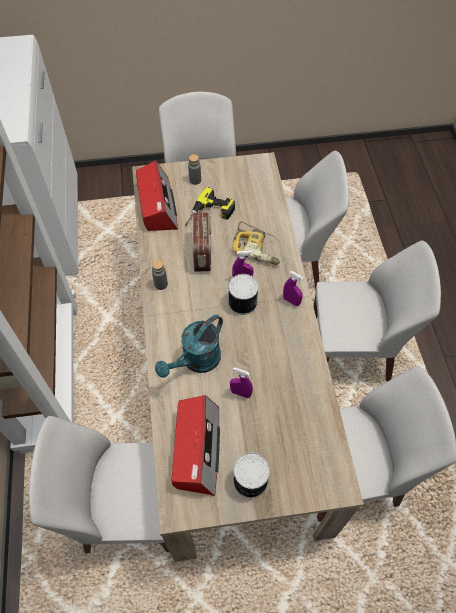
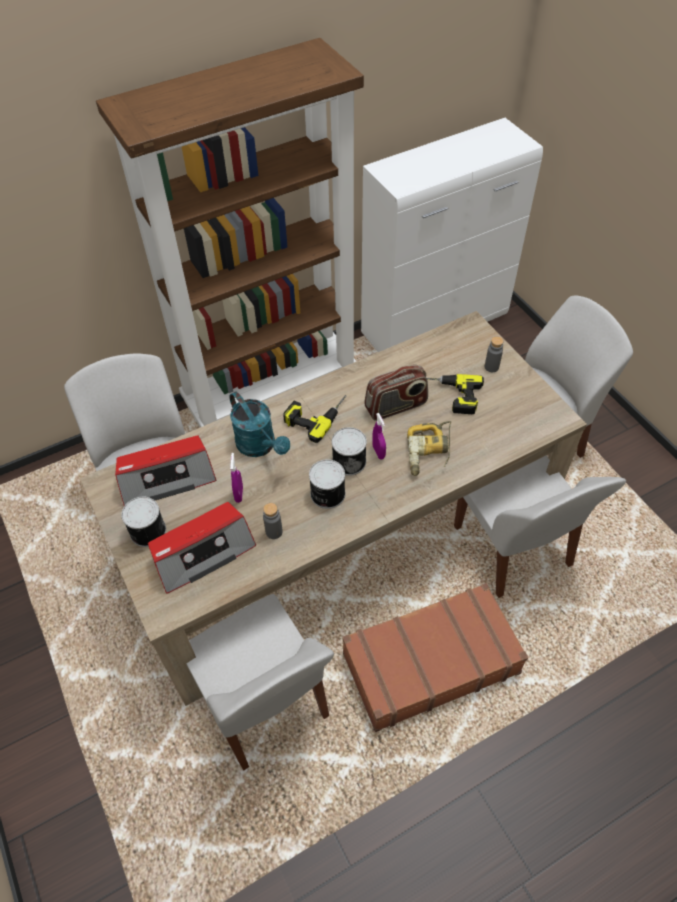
camera: 70 degrees right, 5 degrees down
radio [136,161,178,231] -> radio moved to [148,502,256,593]
grey bottle [152,260,168,290] -> grey bottle moved to [263,503,283,539]
turquoise watering can [155,314,223,378] -> turquoise watering can turned 150 degrees counterclockwise [230,391,290,457]
purple spray bottle [283,271,304,306] -> none
white chair [313,241,441,381] -> brown suitcase [343,583,528,732]
none -> power drill [283,395,346,443]
none -> can [309,459,345,509]

